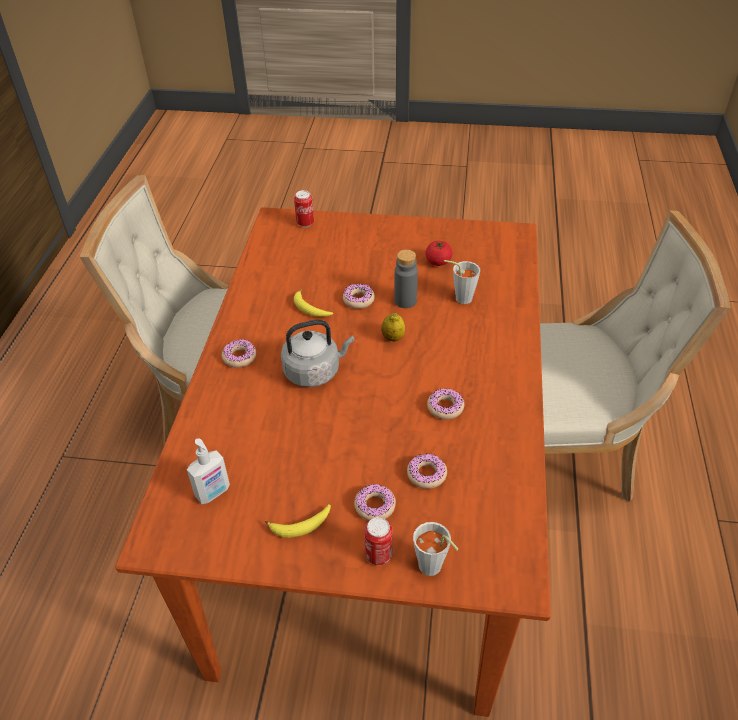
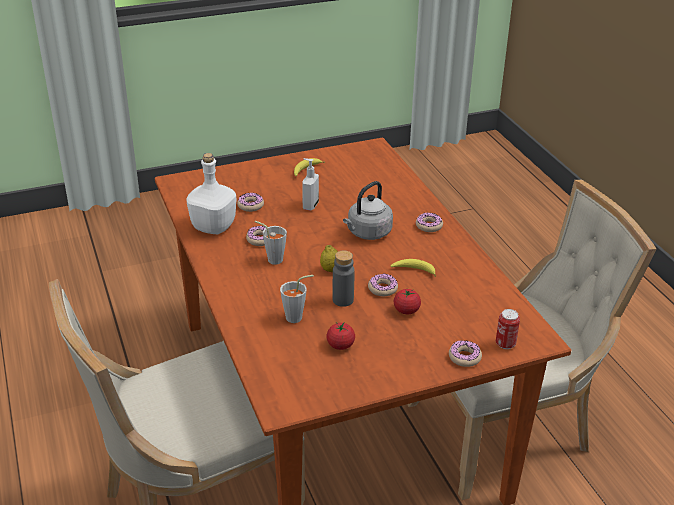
camera: 150 degrees right, 10 degrees down
soap dispenser [187,439,230,504] -> soap dispenser moved to [302,158,319,211]
donut [354,484,396,521] -> donut moved to [449,340,482,367]
can [364,517,393,565] -> none
grey cup [413,522,459,576] -> grey cup moved to [255,221,287,265]
none -> white bottle [186,153,236,234]
none -> tomato [394,289,421,314]

